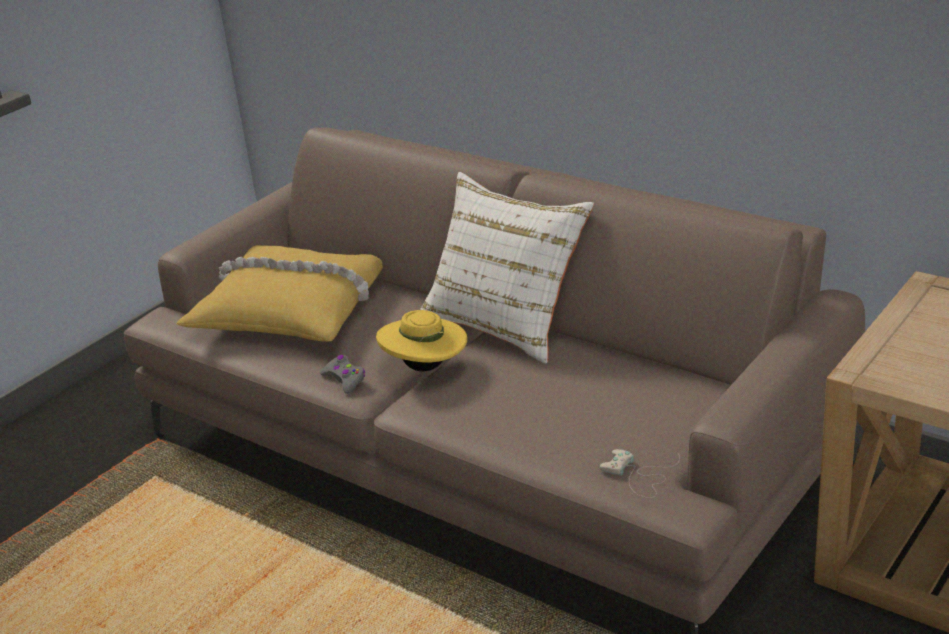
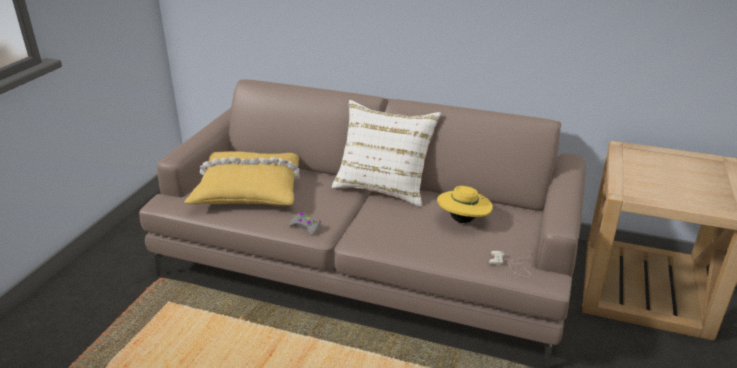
camera: 20 degrees left, 0 degrees up
yellow hat [376,310,468,372] -> yellow hat moved to [437,186,493,223]

